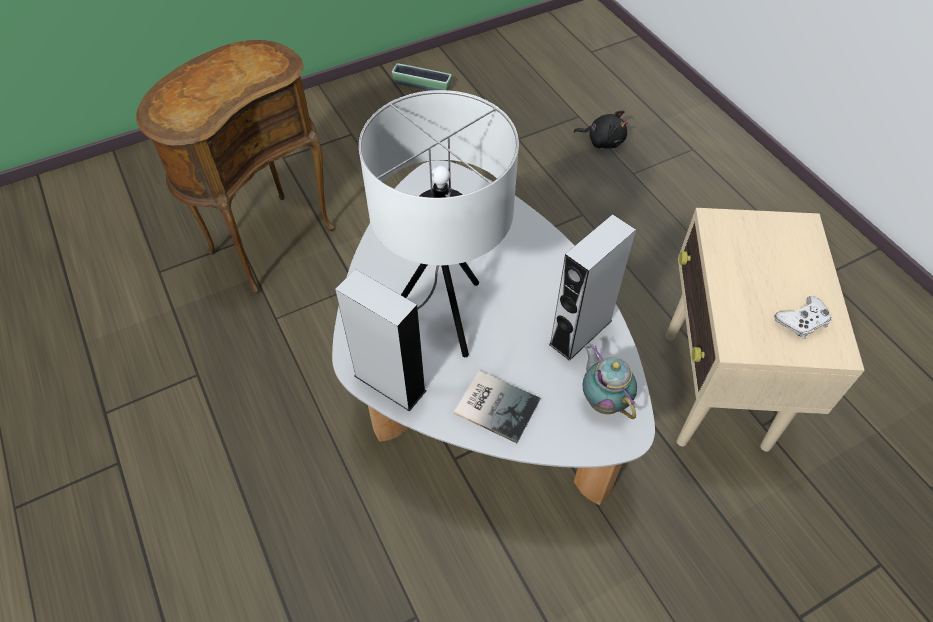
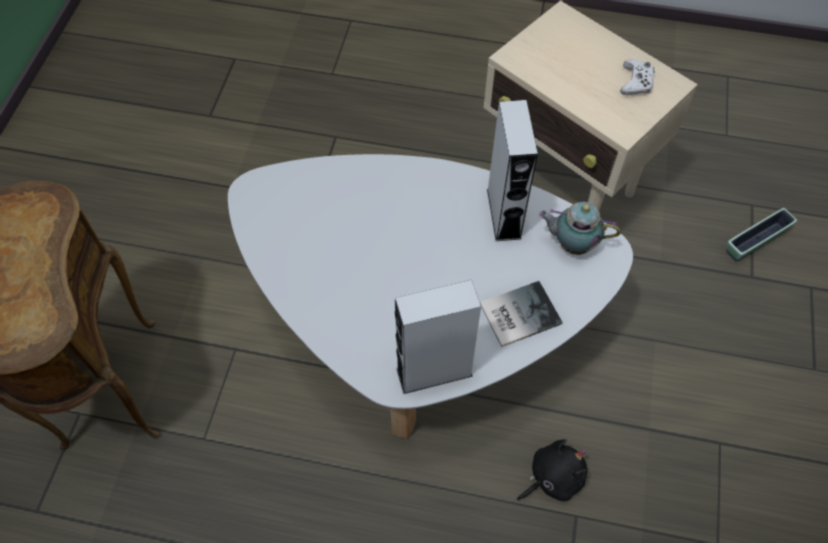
camera: 50 degrees left, 5 degrees up
white table lamp [359,90,519,357] -> none
planter [392,63,451,91] -> planter moved to [727,208,797,261]
black plush toy [574,110,628,149] -> black plush toy moved to [517,439,587,501]

